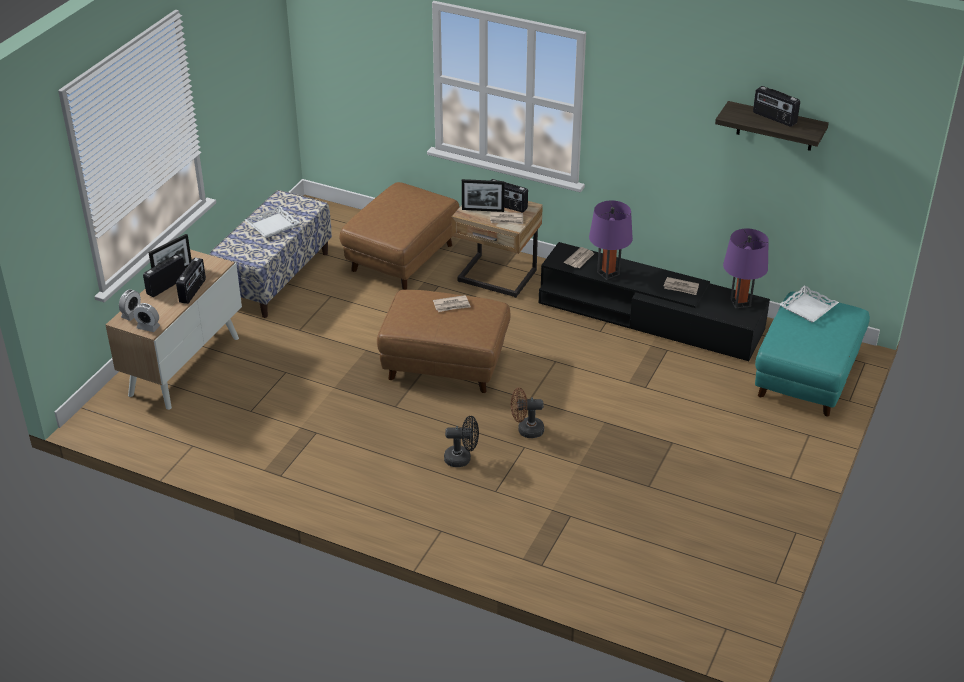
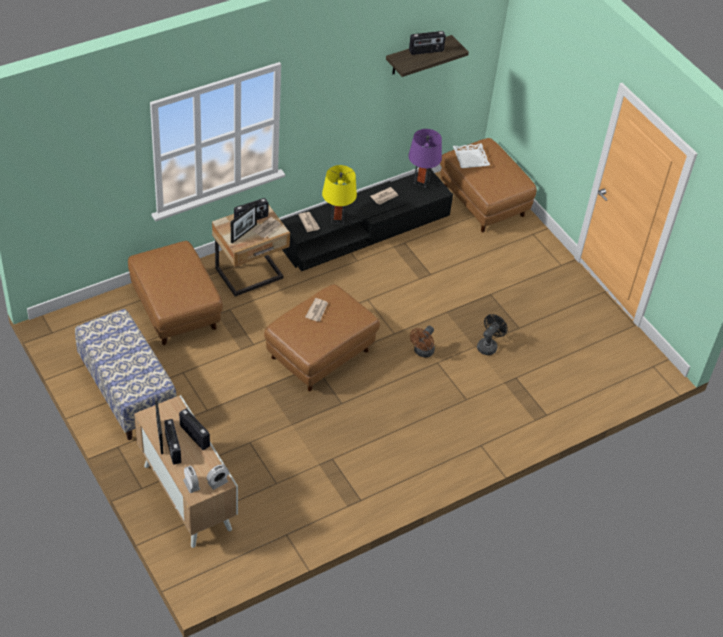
camera: 60 degrees left, 10 degrees up
white tray [245,206,300,238] -> none
black fan [444,416,479,467] -> black fan moved to [477,314,508,355]
purple table lamp [589,201,633,280] -> yellow table lamp [322,165,357,224]
turquoise ottoman [755,292,870,416] -> brown ottoman [440,138,537,232]

